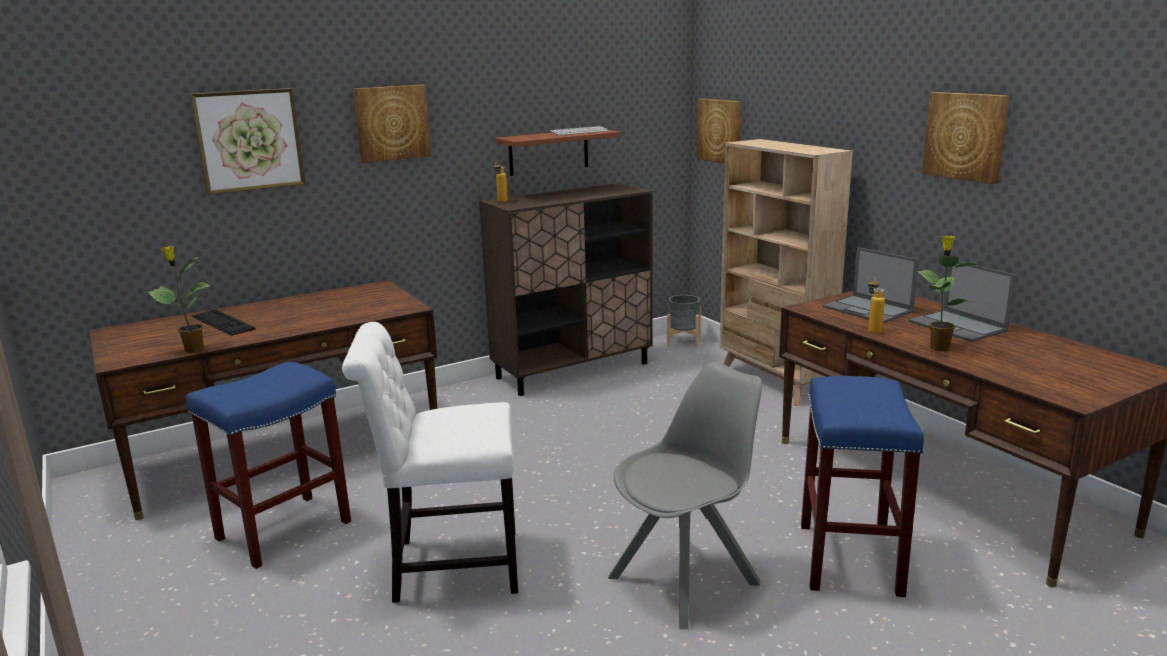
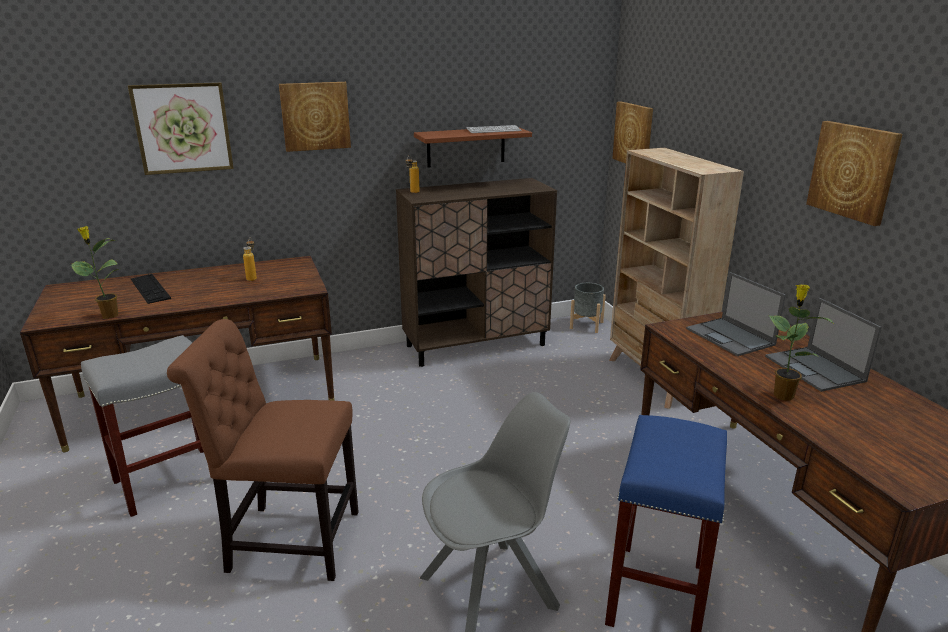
camera: 10 degrees right, 5 degrees up
blue stool [186,361,351,569] -> grey stool [81,335,204,517]
white chair [342,322,518,603] -> brown chair [167,319,359,581]
bottle [868,277,885,334] -> bottle moved to [243,238,257,281]

